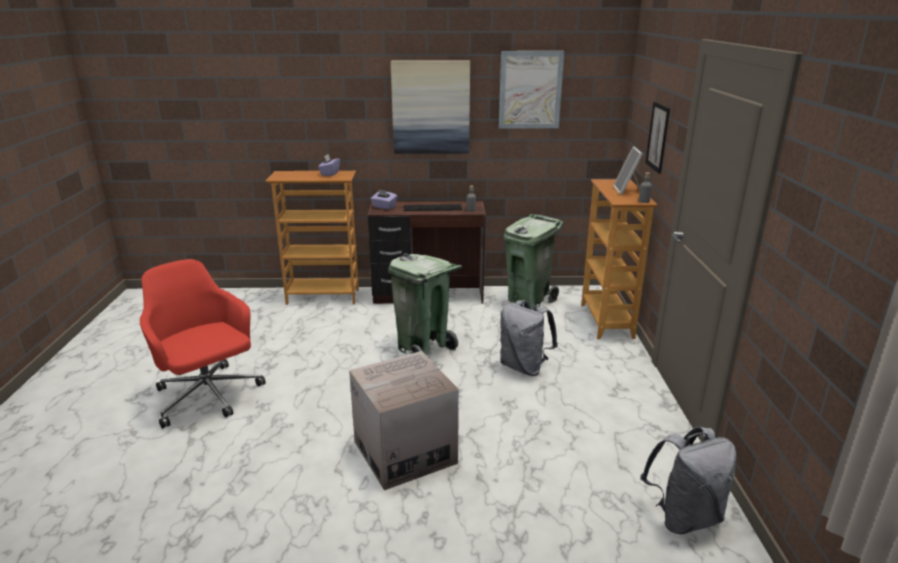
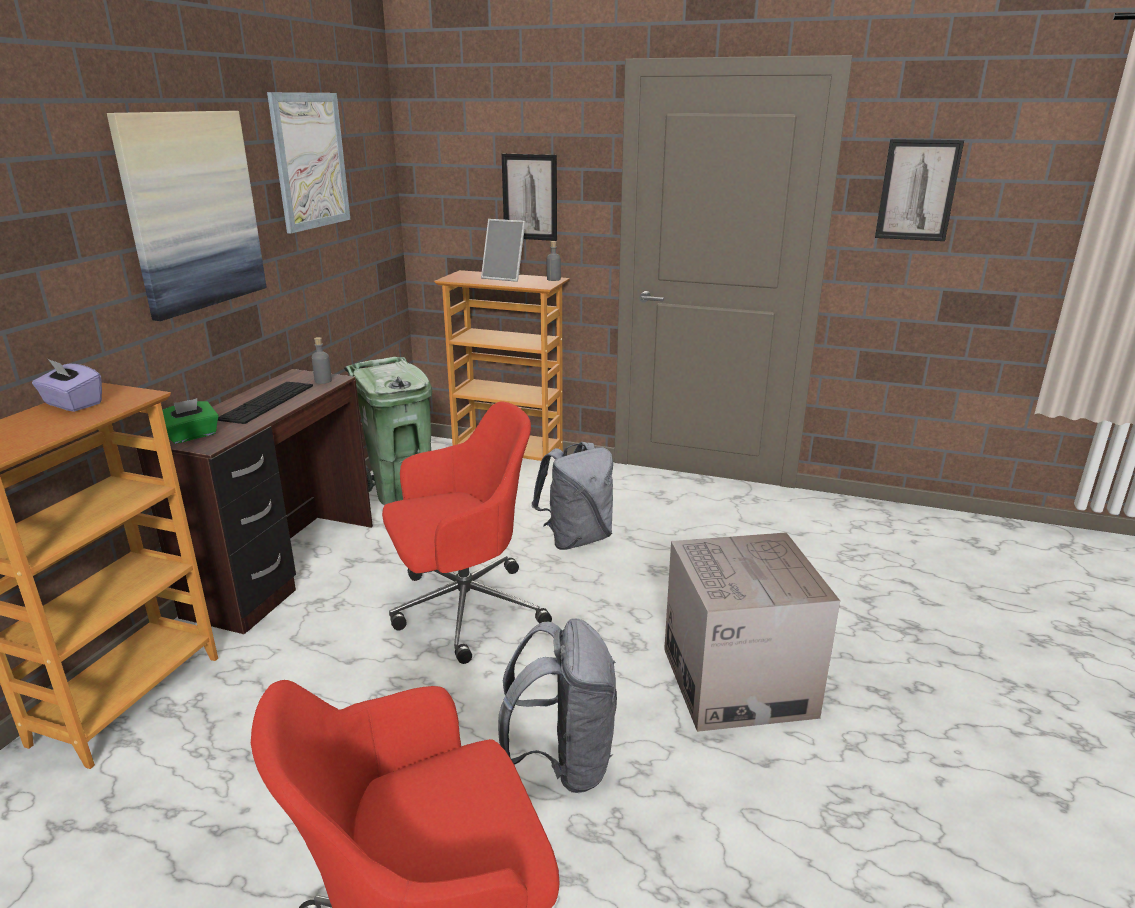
camera: 70 degrees left, 0 degrees up
purple tissue box [371,189,397,209] -> green tissue box [162,398,219,444]
green trash can [388,253,462,355] -> red office chair [382,401,552,664]
grey backpack [640,427,737,535] -> grey backpack moved to [498,618,617,793]
none -> picture [875,139,964,241]

